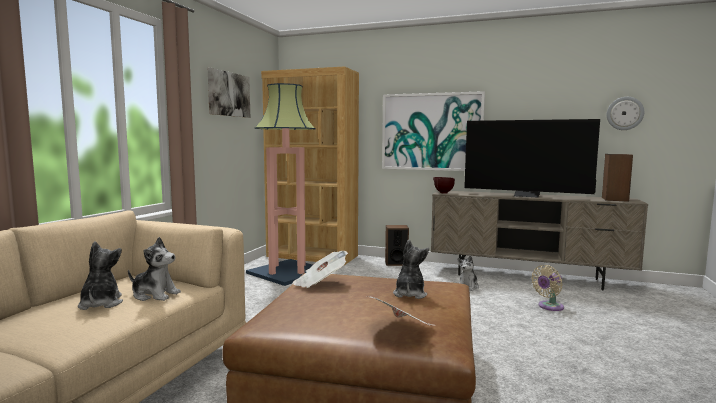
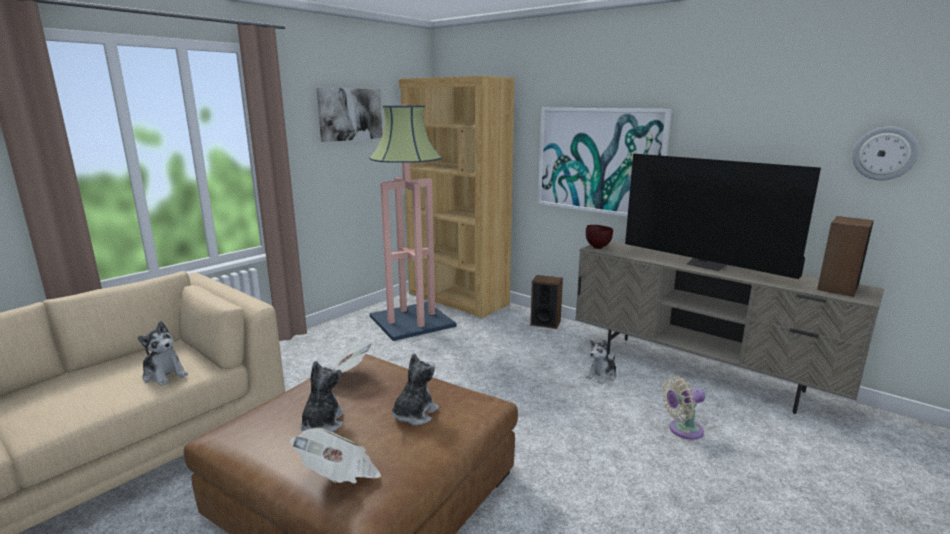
camera: 20 degrees right, 10 degrees up
plush toy [78,241,123,310] -> plush toy moved to [300,361,344,432]

